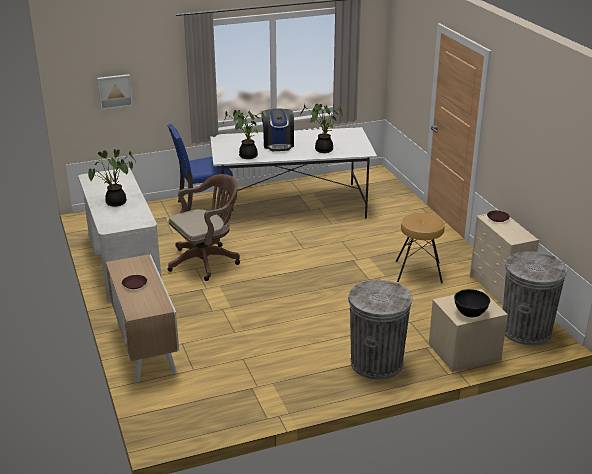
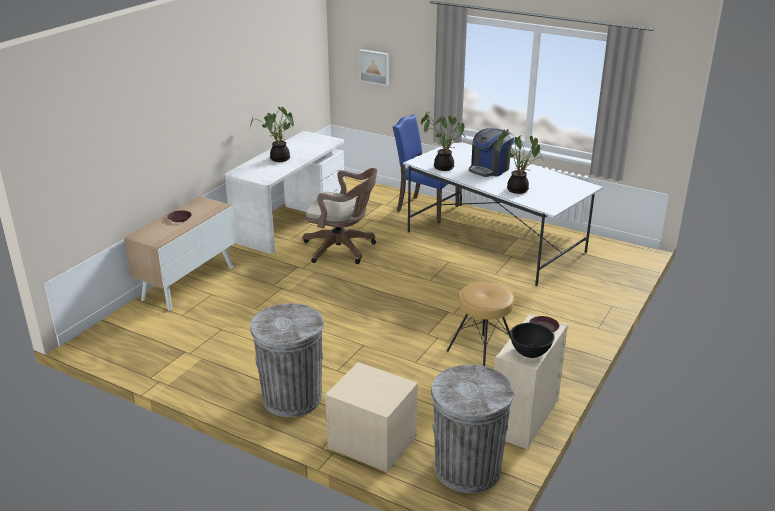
camera: 50 degrees right, 0 degrees up
black bowl [454,289,490,317] -> black bowl moved to [510,323,554,358]

